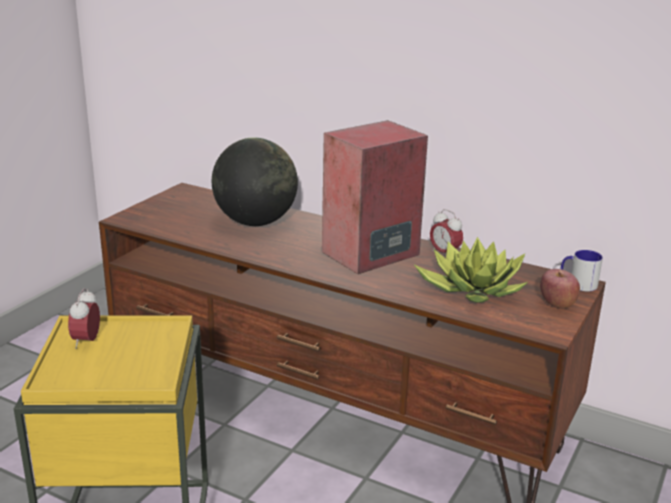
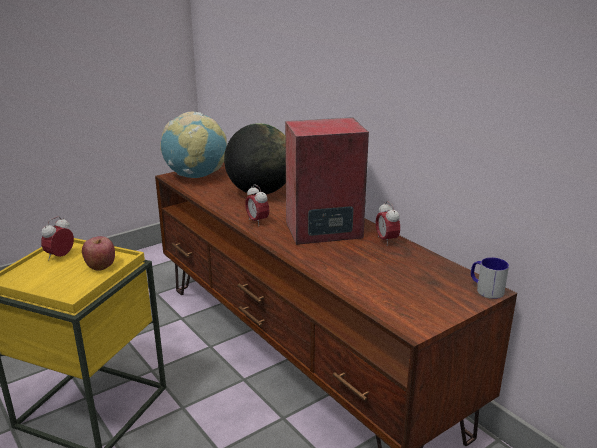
camera: 25 degrees right, 0 degrees up
potted plant [414,237,528,303] -> none
apple [540,269,580,309] -> apple moved to [82,236,115,271]
none -> globe [160,112,227,178]
none -> alarm clock [245,184,269,226]

